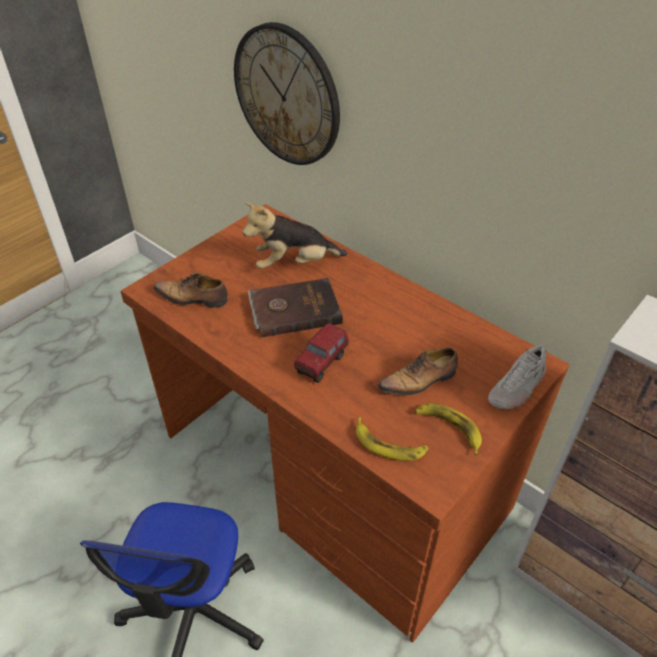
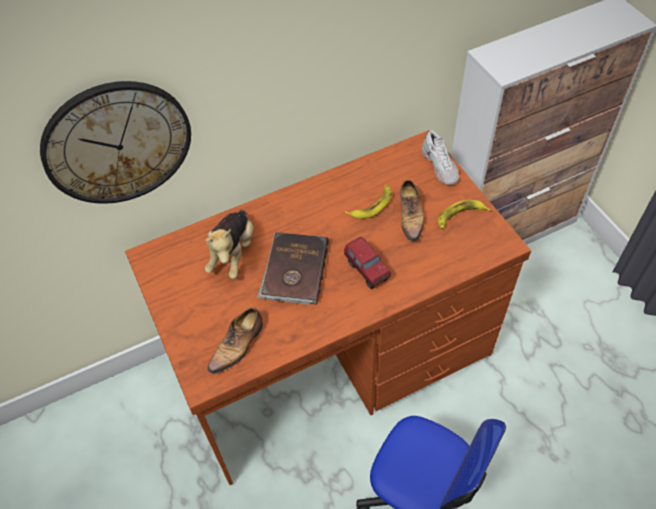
camera: 65 degrees left, 10 degrees up
banana [356,417,429,461] -> banana moved to [345,185,392,219]

